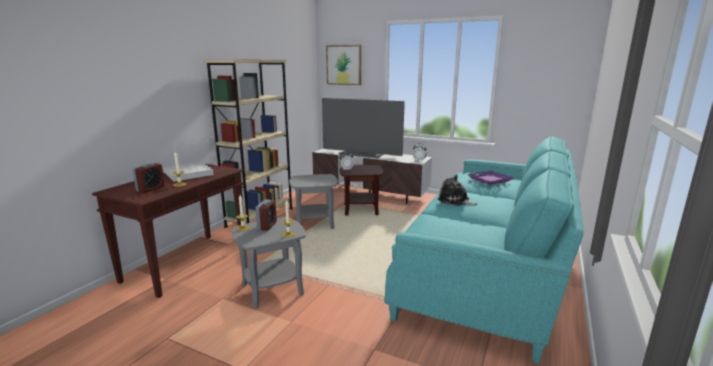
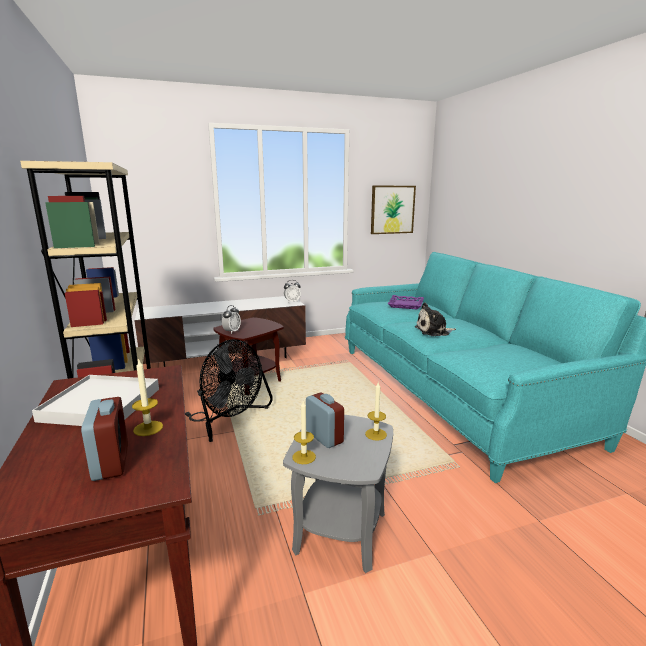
camera: 45 degrees left, 0 degrees up
grey side table [289,174,338,229] -> black fan [185,339,273,442]
television [322,98,405,158] -> none
picture [326,45,361,85] -> picture moved to [371,186,416,234]

